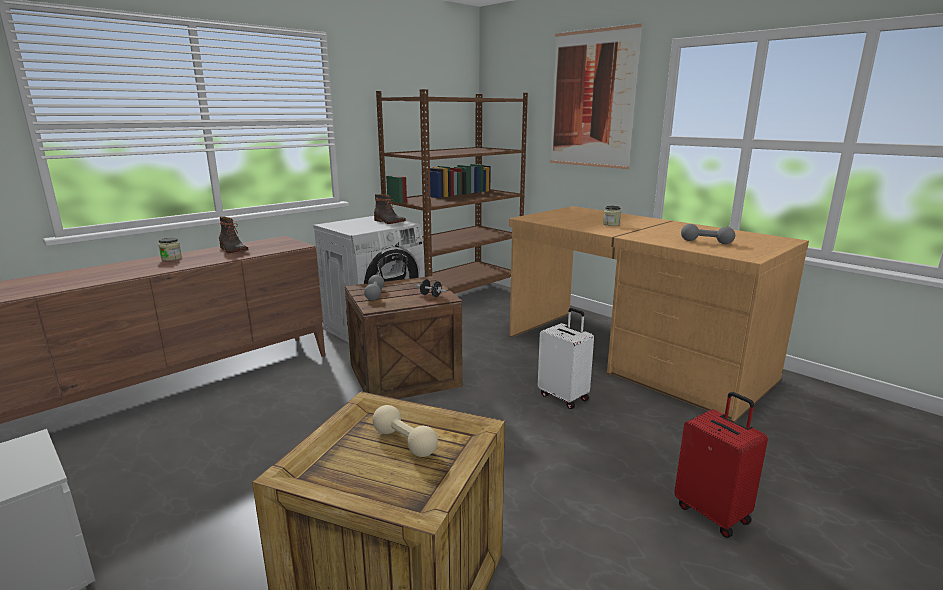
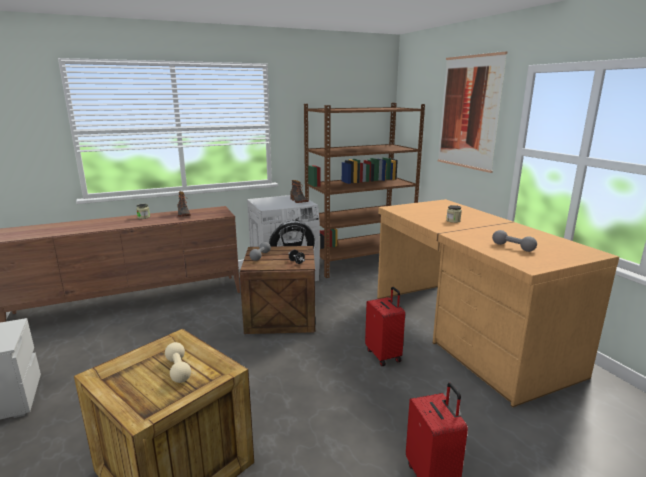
camera: 20 degrees right, 0 degrees up
white suitcase [538,308,594,409] -> red suitcase [365,287,405,366]

